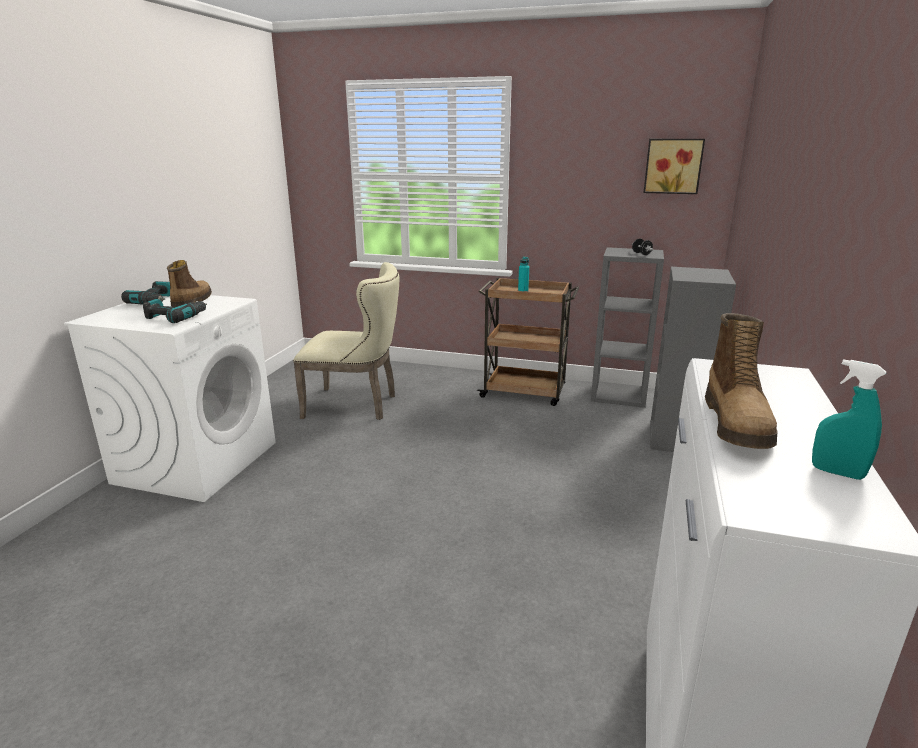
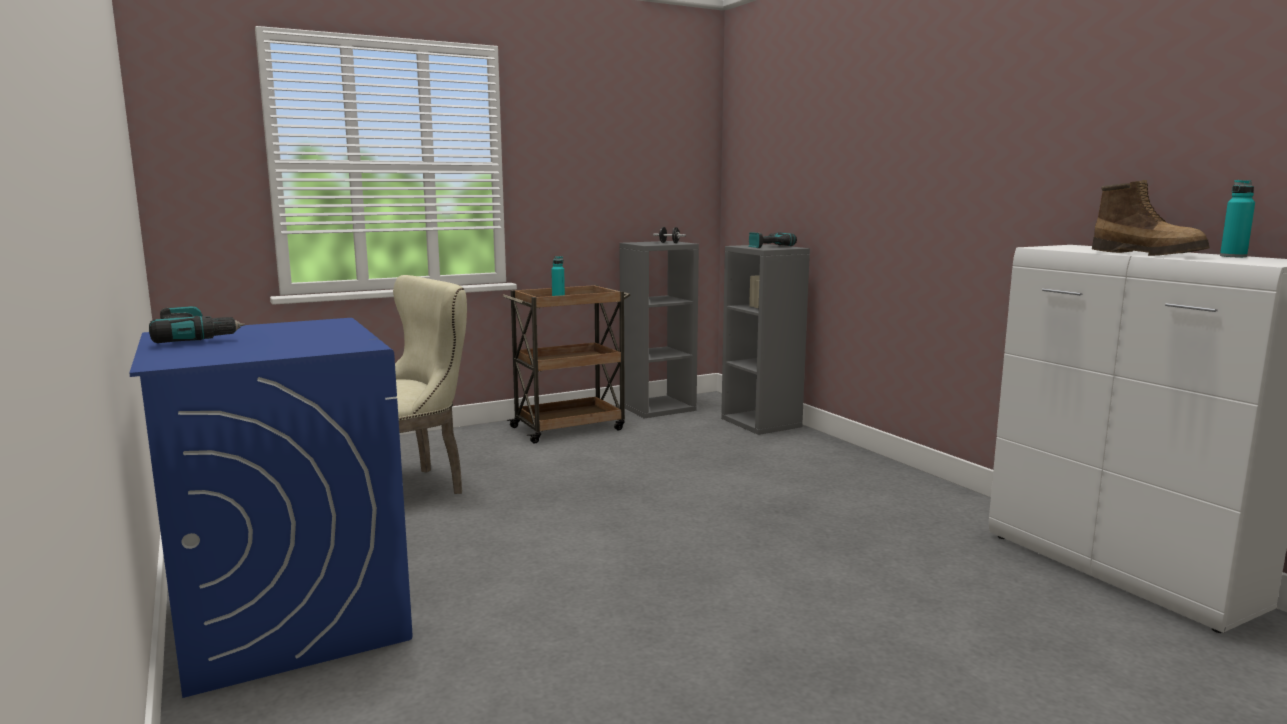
camera: 45 degrees left, 10 degrees down
white washing machine [64,295,276,502] -> blue washing machine [129,318,413,698]
power drill [143,299,207,323] -> power drill moved to [748,232,797,248]
boot [167,260,212,307] -> none
picture [644,139,705,194] -> none
turquoise spray bottle [812,359,886,480] -> turquoise bottle [1220,180,1255,257]

